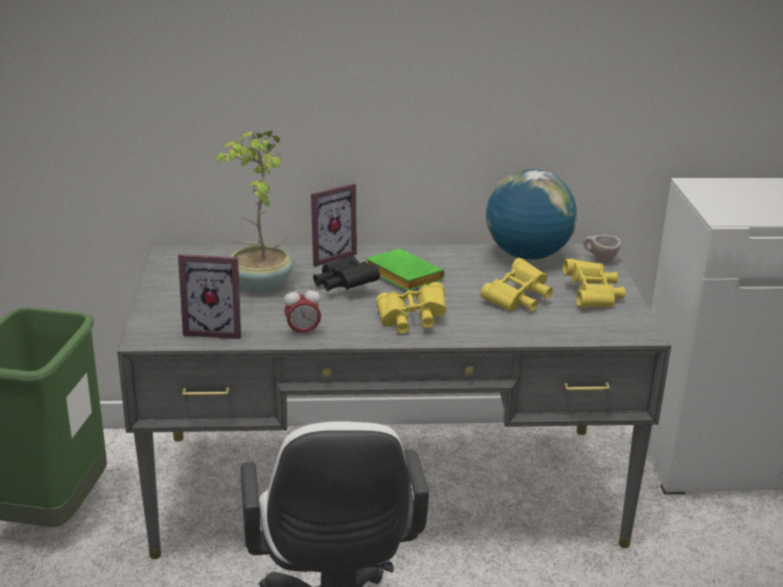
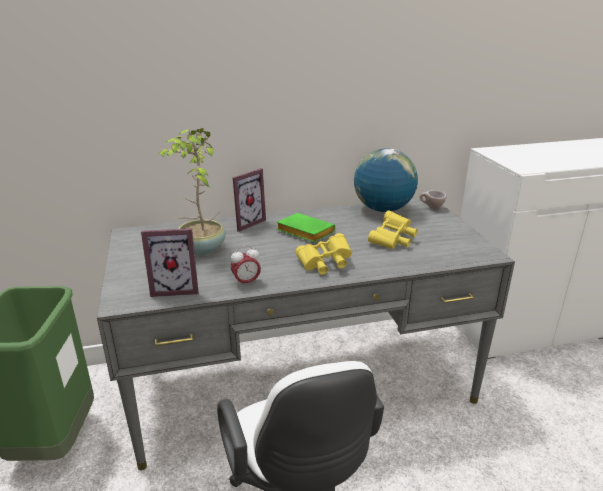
camera: 10 degrees left, 0 degrees up
black binoculars [313,255,380,291] -> none
yellow binoculars [563,259,625,308] -> none

